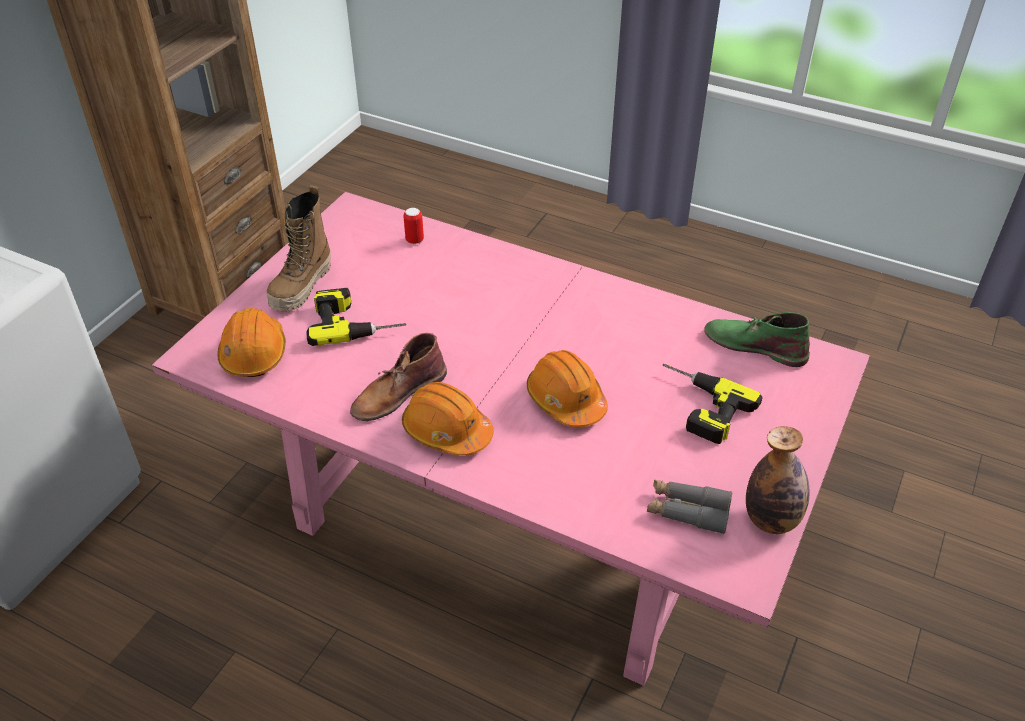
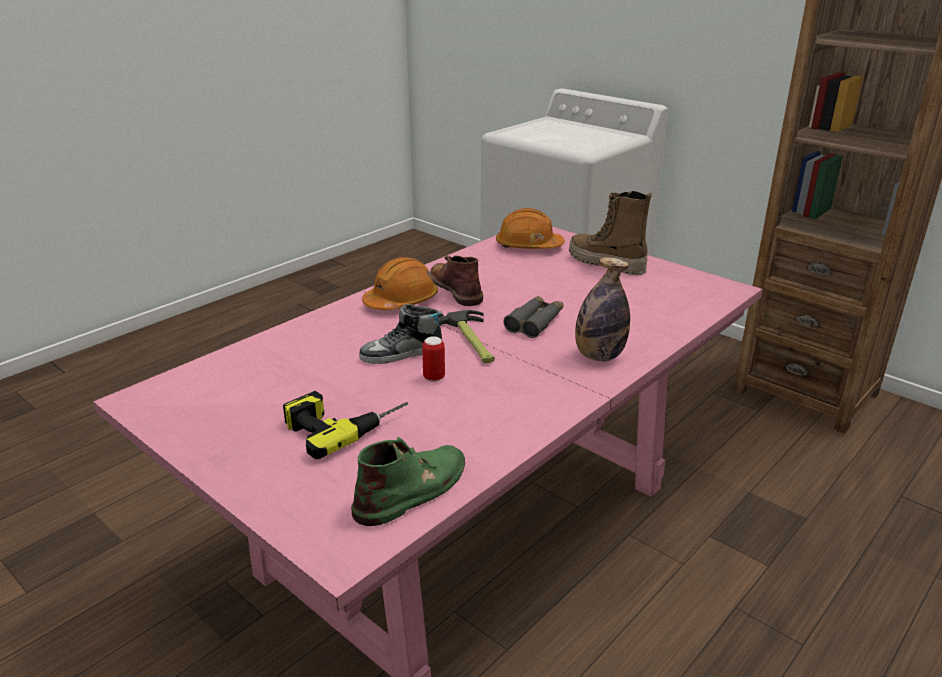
camera: 105 degrees right, 15 degrees down
power drill [306,288,407,346] -> none
can [404,208,424,244] -> can moved to [422,336,445,382]
orange hard hat [527,350,608,427] -> shoe [359,304,444,364]
grey binoculars [647,480,732,534] -> grey binoculars moved to [503,296,564,338]
bottle [746,426,810,534] -> bottle moved to [575,257,630,361]
none -> hammer [438,310,495,363]

